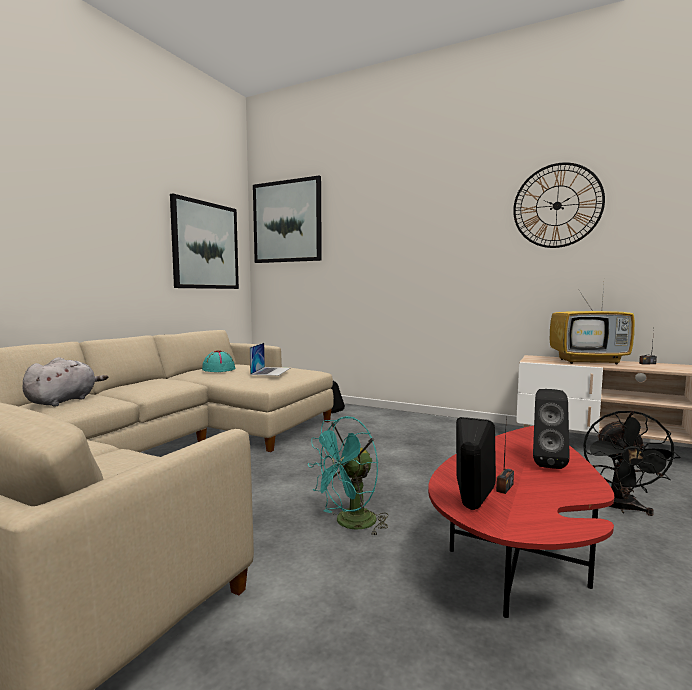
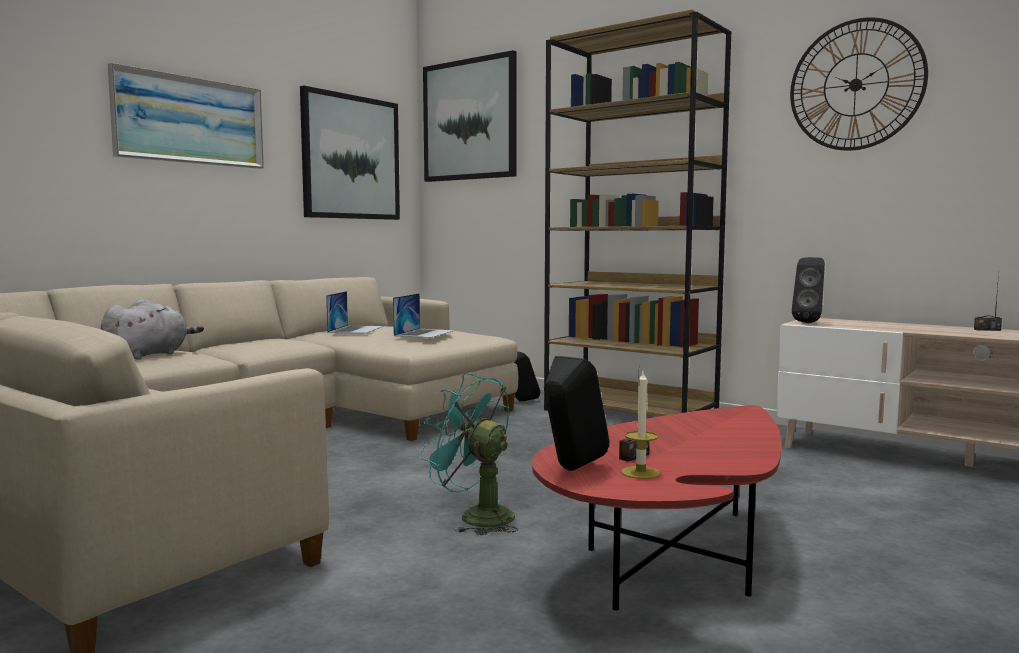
camera: 10 degrees right, 0 degrees up
turquoise hat [202,350,235,372] -> laptop [326,291,383,334]
turquoise fan [308,416,389,535] -> turquoise fan turned 60 degrees clockwise [420,373,518,535]
black speaker [533,389,570,469] -> black speaker moved to [792,257,825,323]
television [550,286,635,364] -> none
black fan [583,410,680,516] -> none
none -> picture [108,63,264,169]
none -> brown bookcase [544,9,731,416]
none -> candle [621,371,661,479]

